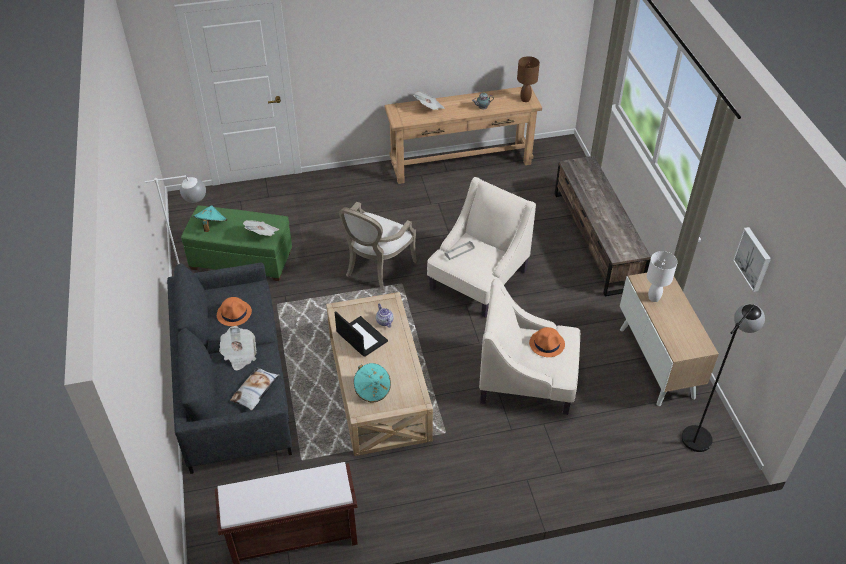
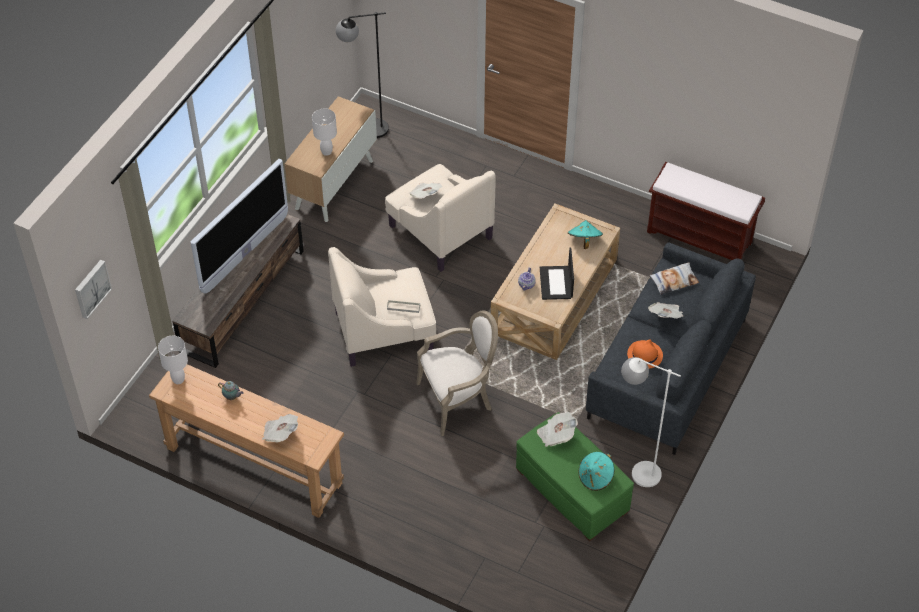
camera: 140 degrees left, 5 degrees up
brown table lamp [517,56,540,102] -> white table lamp [158,336,188,384]
orange hat [529,327,565,357] -> newspaper [408,183,442,199]
picture [733,227,771,292] -> picture moved to [75,260,112,319]
none -> television [190,159,288,294]

